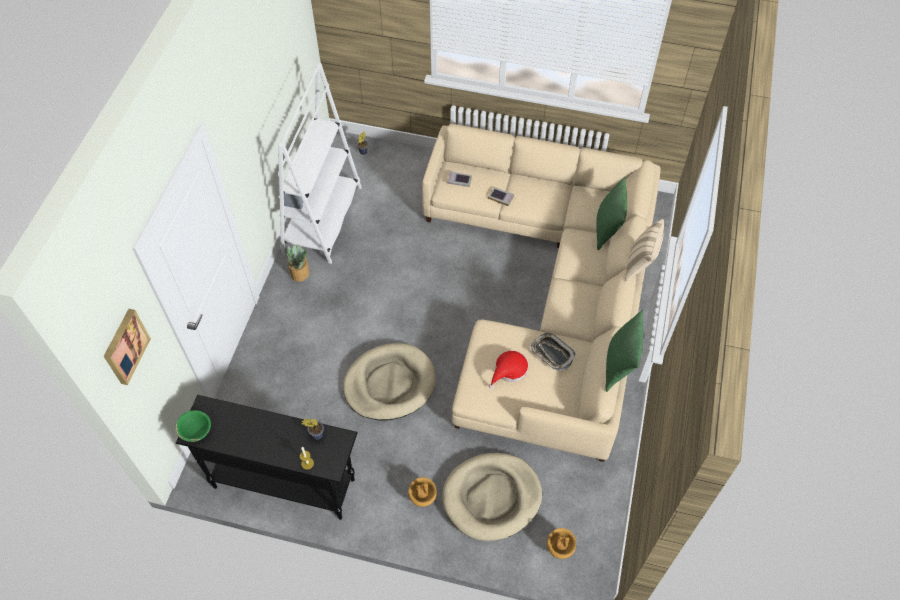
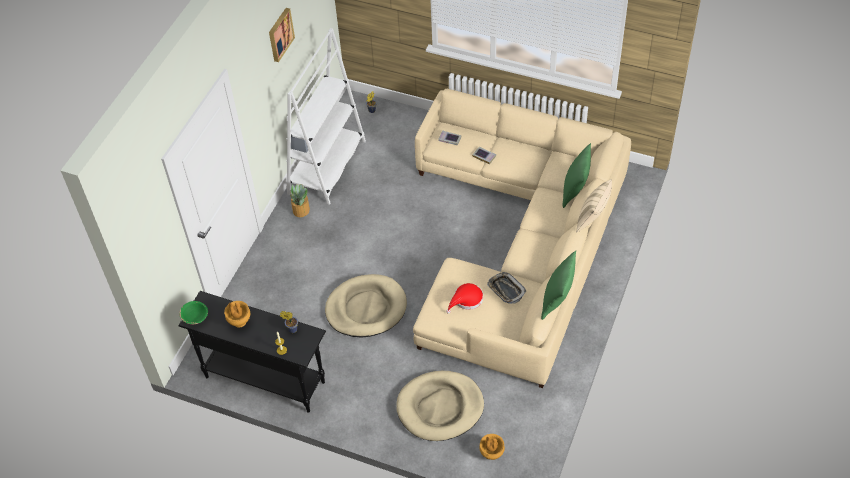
camera: 10 degrees right, 5 degrees down
picture [104,309,151,385] -> picture moved to [269,8,295,62]
brown vase [409,477,437,507] -> brown vase moved to [224,301,250,328]

